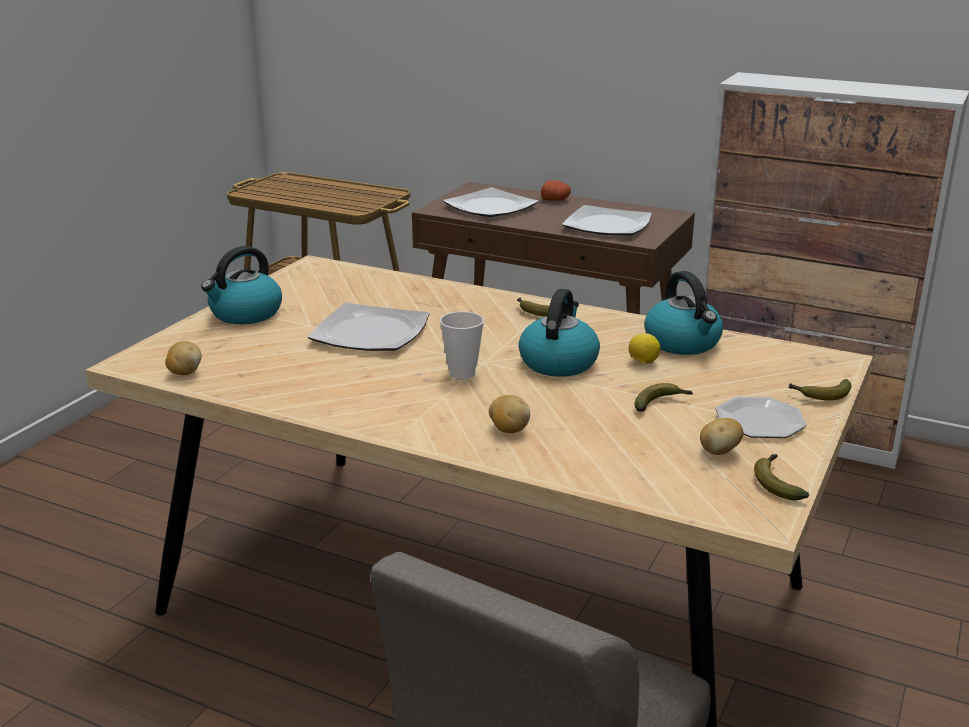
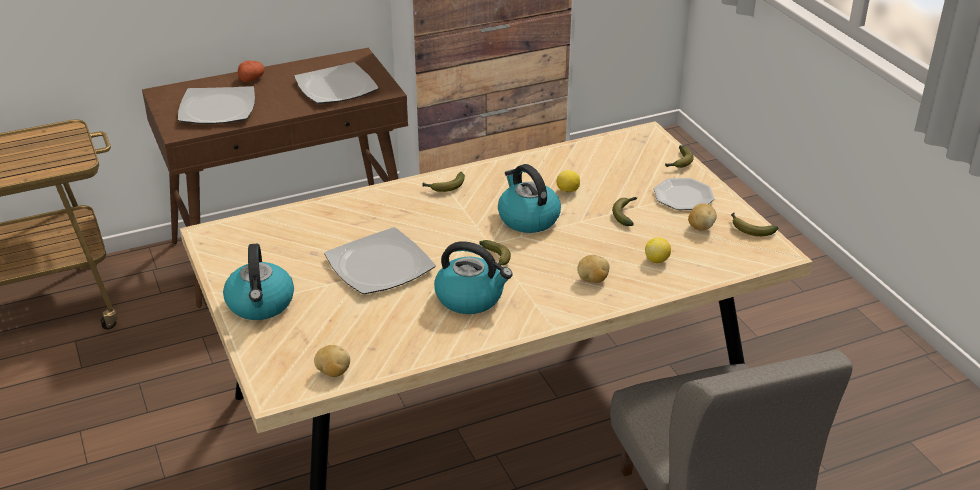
camera: 50 degrees left, 10 degrees up
cup [440,311,484,379] -> banana [479,240,511,266]
kettle [644,271,723,355] -> kettle moved to [434,241,513,314]
none -> lemon [645,237,671,263]

